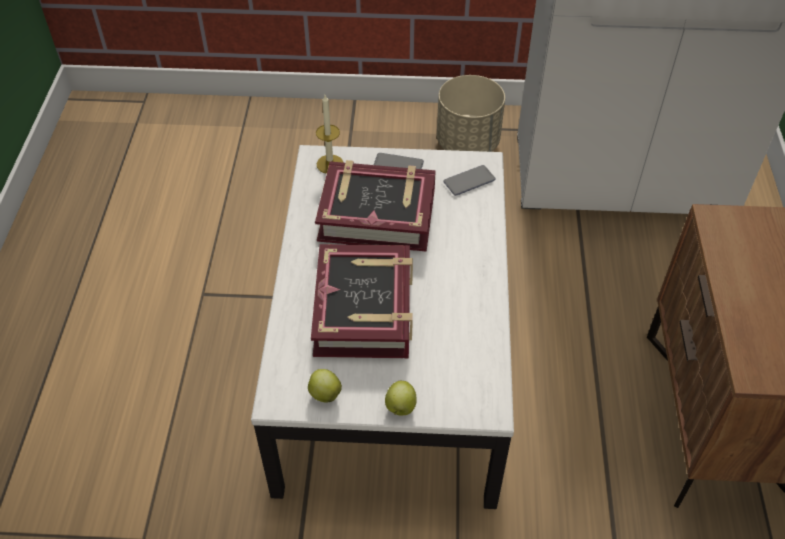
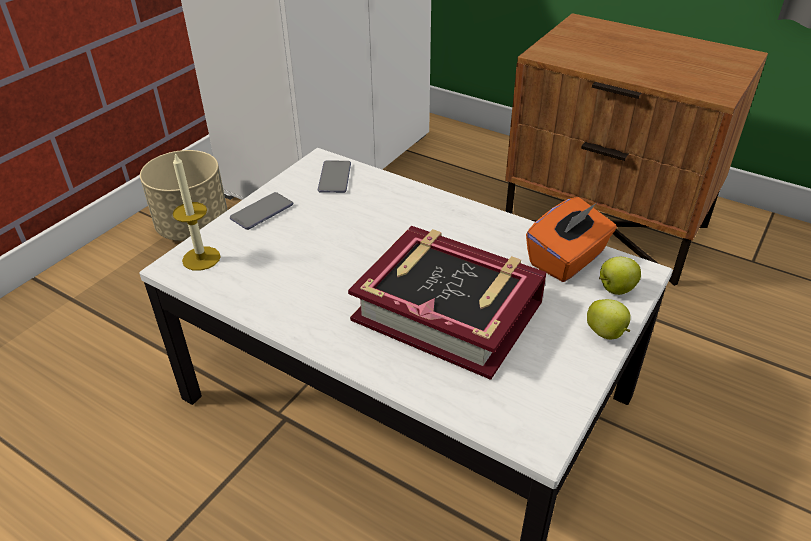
camera: 60 degrees left, 10 degrees down
apple [308,369,342,402] -> apple moved to [599,257,641,295]
book [315,160,436,252] -> none
none -> orange tissue box [526,197,617,282]

